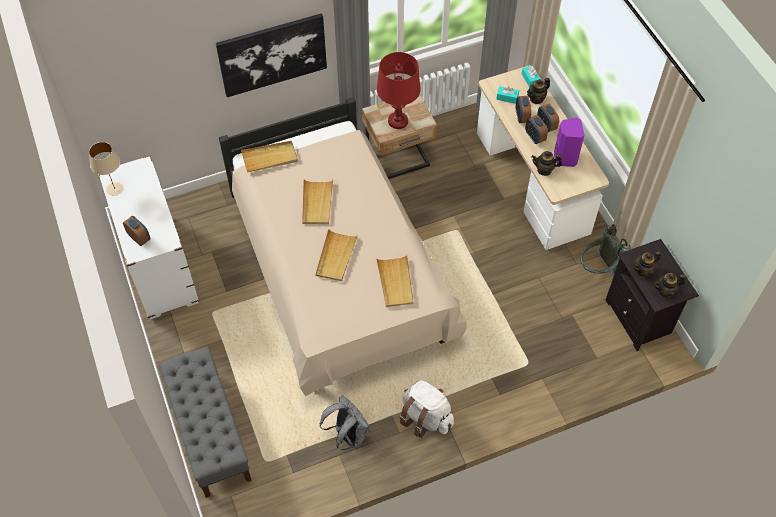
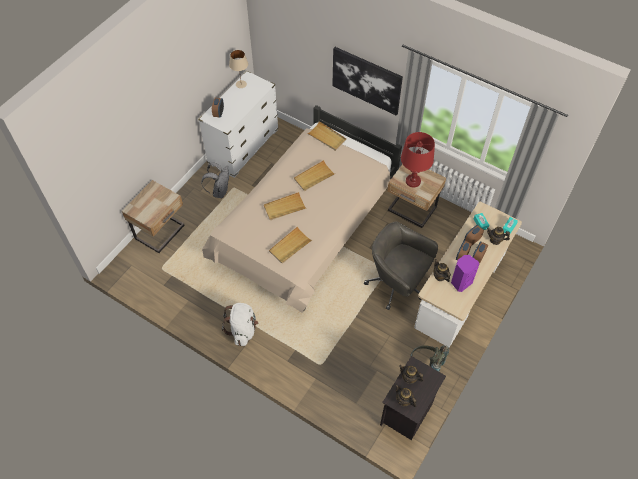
camera: 55 degrees right, 0 degrees up
grey bench [159,347,252,498] -> beige nightstand [122,180,185,253]
grey backpack [320,395,370,450] -> grey backpack moved to [201,162,229,198]
none -> grey office chair [364,222,438,310]

